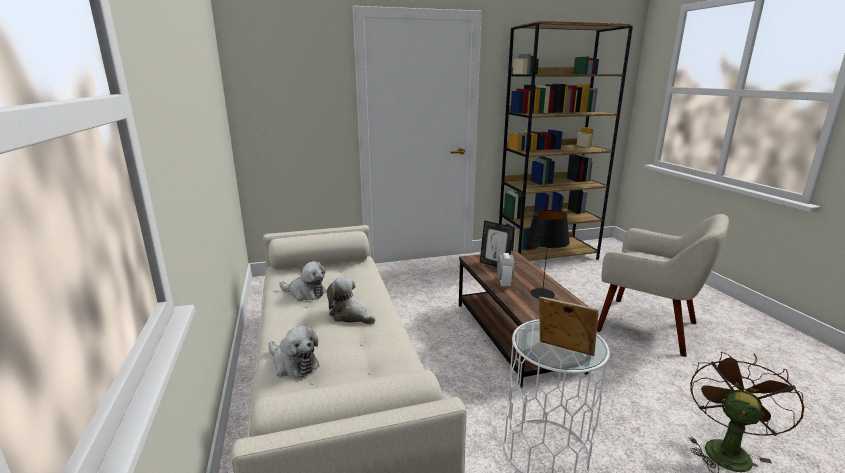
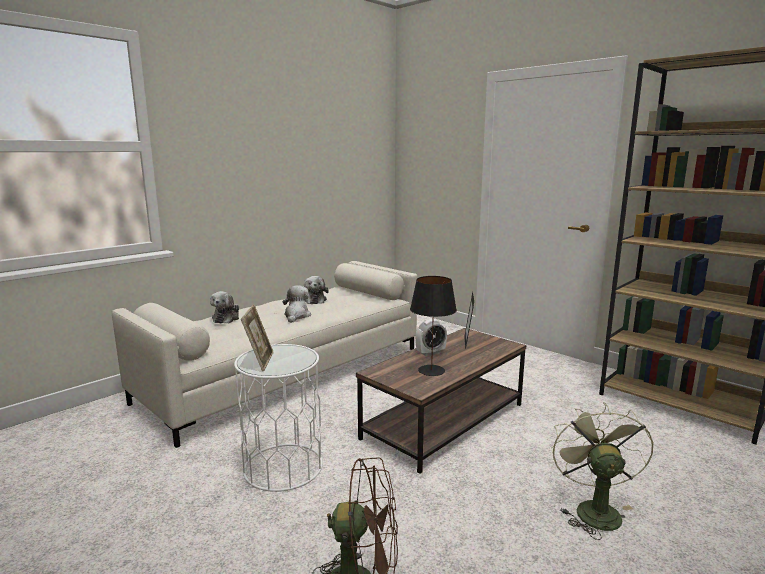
camera: 60 degrees right, 5 degrees down
beige armchair [597,214,729,357] -> green fan [552,402,654,540]

